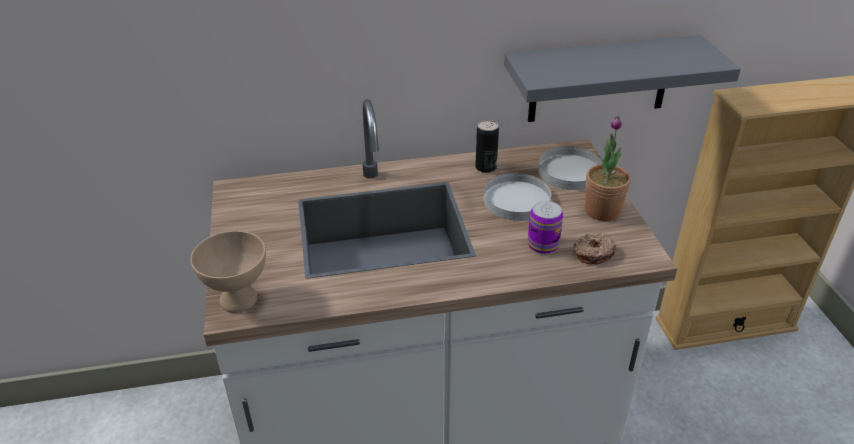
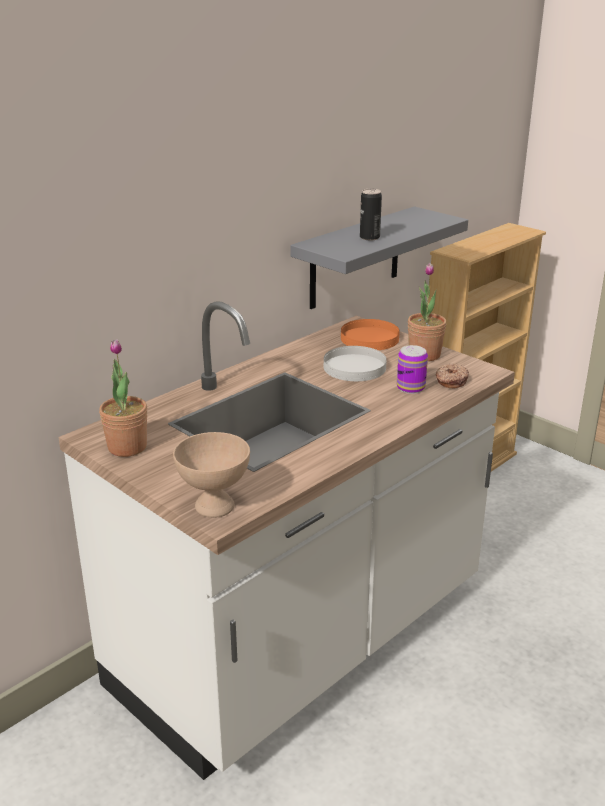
camera: 35 degrees left, 10 degrees down
can [475,120,499,173] -> can moved to [360,189,382,240]
white plate [538,146,603,190] -> orange plate [341,319,400,350]
none -> potted plant [99,339,147,457]

